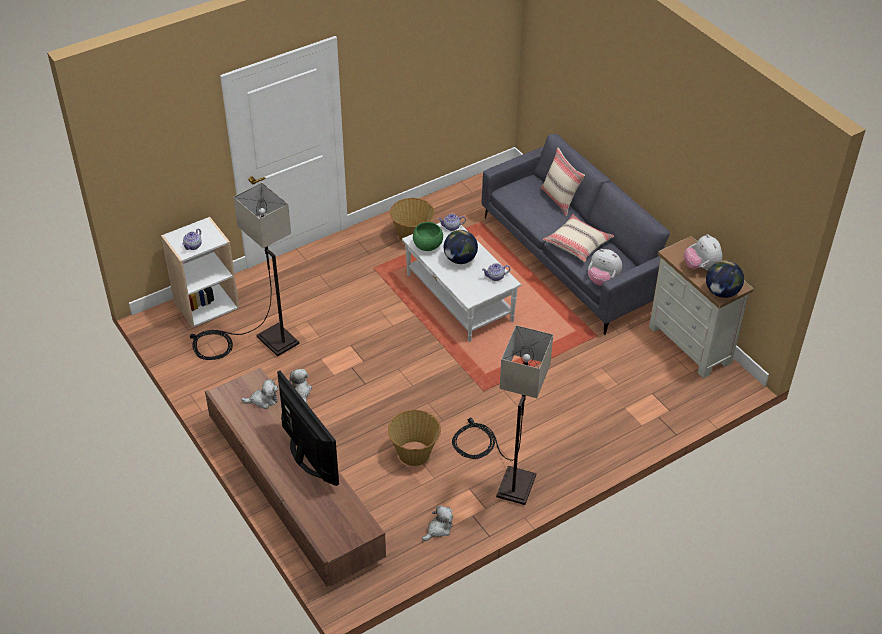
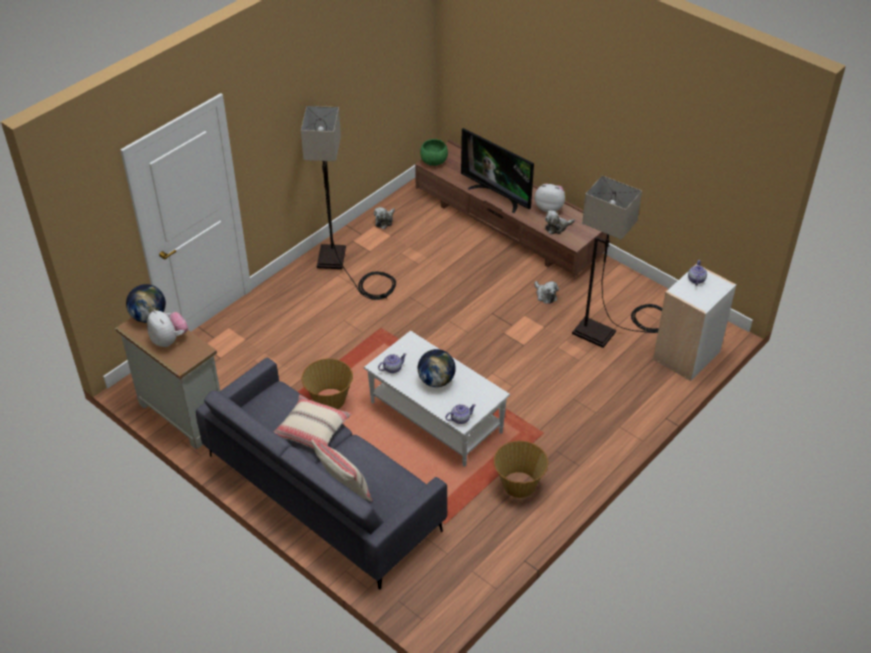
camera: 165 degrees right, 0 degrees up
basket [388,410,441,466] -> basket moved to [302,358,353,409]
green bowl [413,222,443,251] -> green bowl moved to [420,139,448,166]
plush toy [588,249,622,285] -> plush toy moved to [535,184,565,212]

